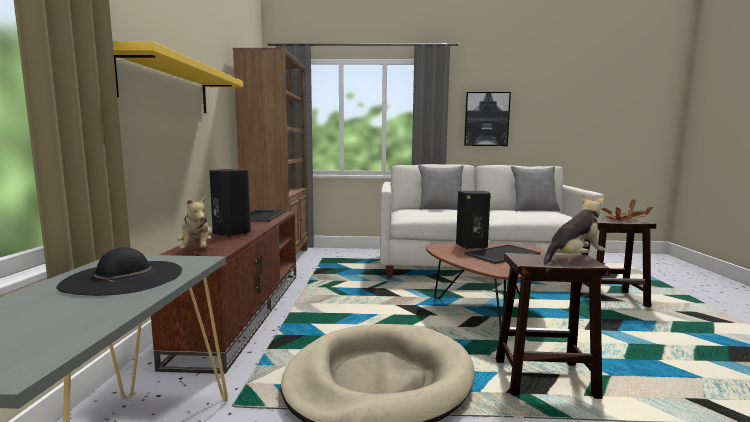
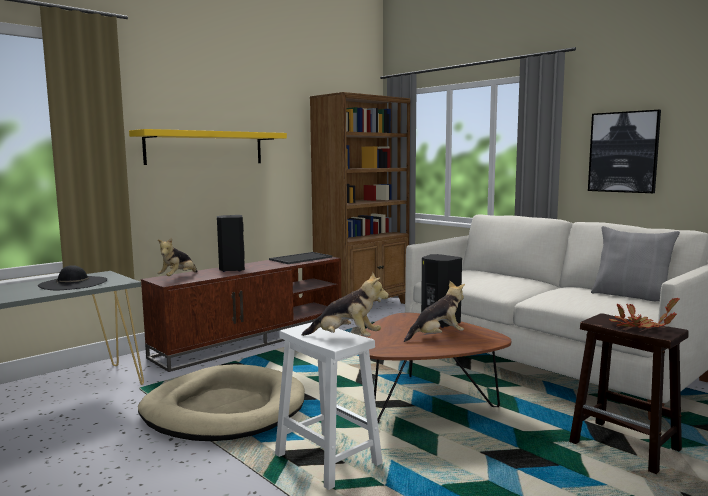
camera: 45 degrees right, 0 degrees up
grey pillow [418,165,464,210] -> none
tray [465,244,541,264] -> plush toy [404,281,465,342]
brown stool [496,253,610,399] -> white stool [275,322,383,490]

